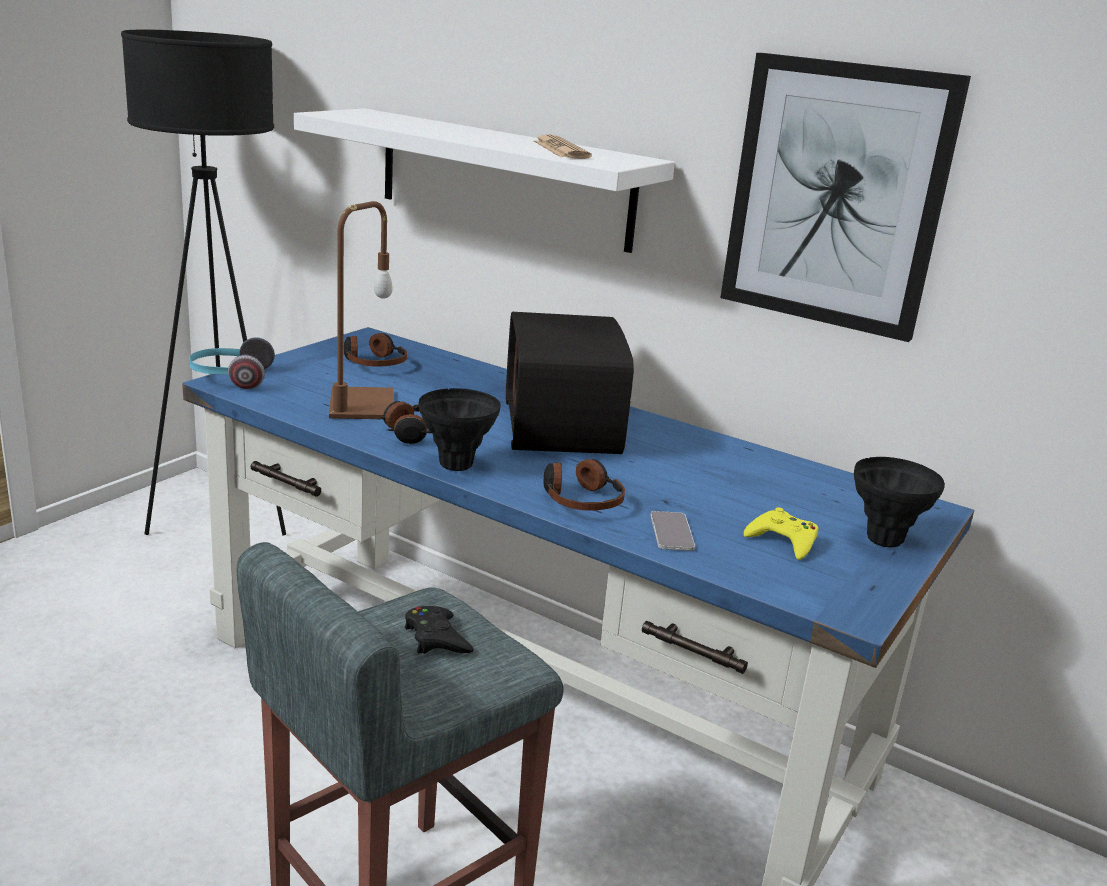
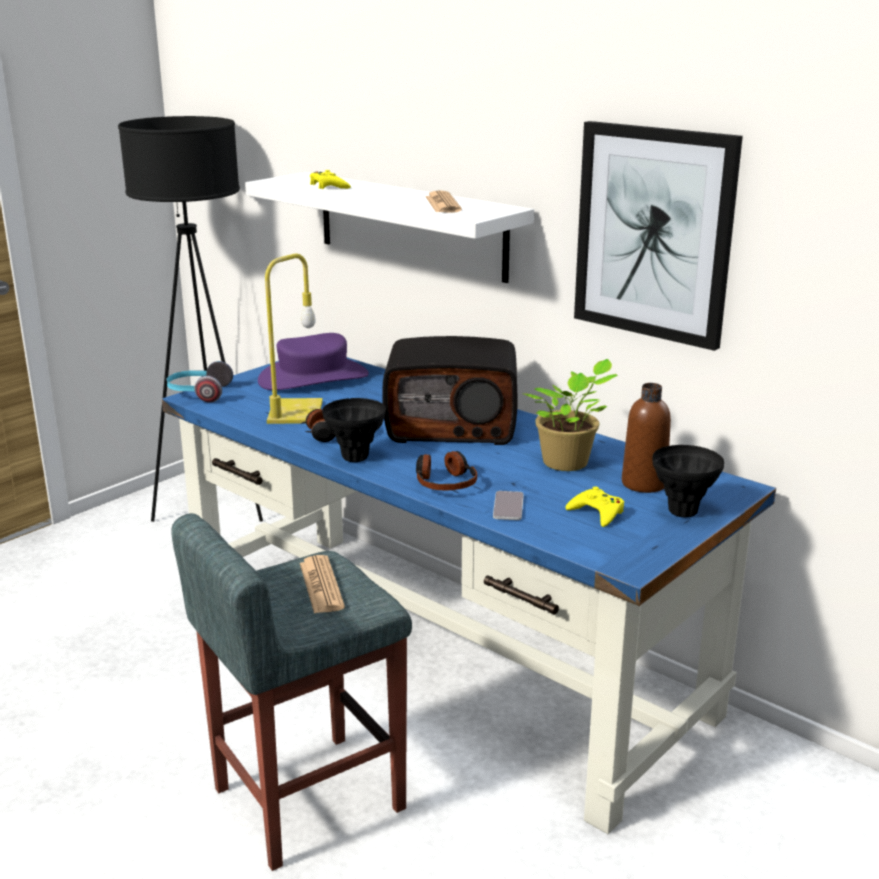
camera: 10 degrees right, 0 degrees up
brown table lamp [329,201,394,419] -> yellow table lamp [265,253,323,424]
headphones [344,333,407,367] -> purple hat [258,333,369,390]
black game controller [405,606,474,654] -> newspaper [300,555,345,614]
radio [506,312,634,454] -> radio turned 90 degrees counterclockwise [382,336,518,445]
none -> yellow game controller [310,170,351,189]
none -> potted plant [521,359,618,471]
none -> brown bottle [622,383,671,493]

